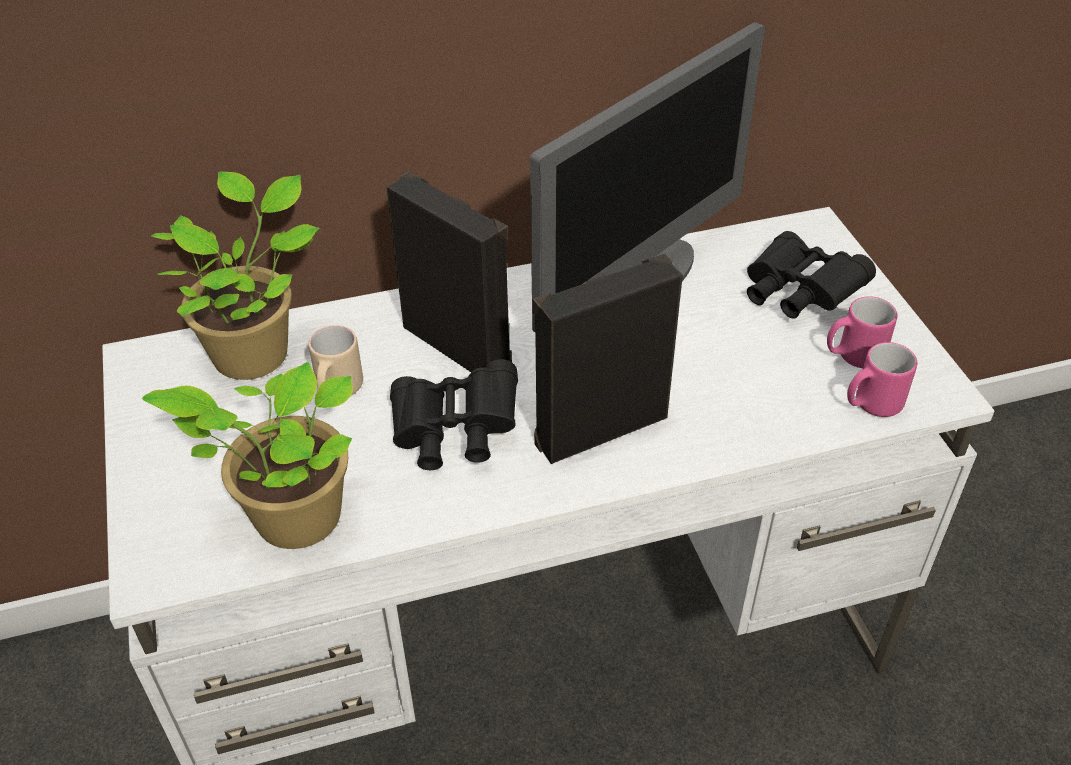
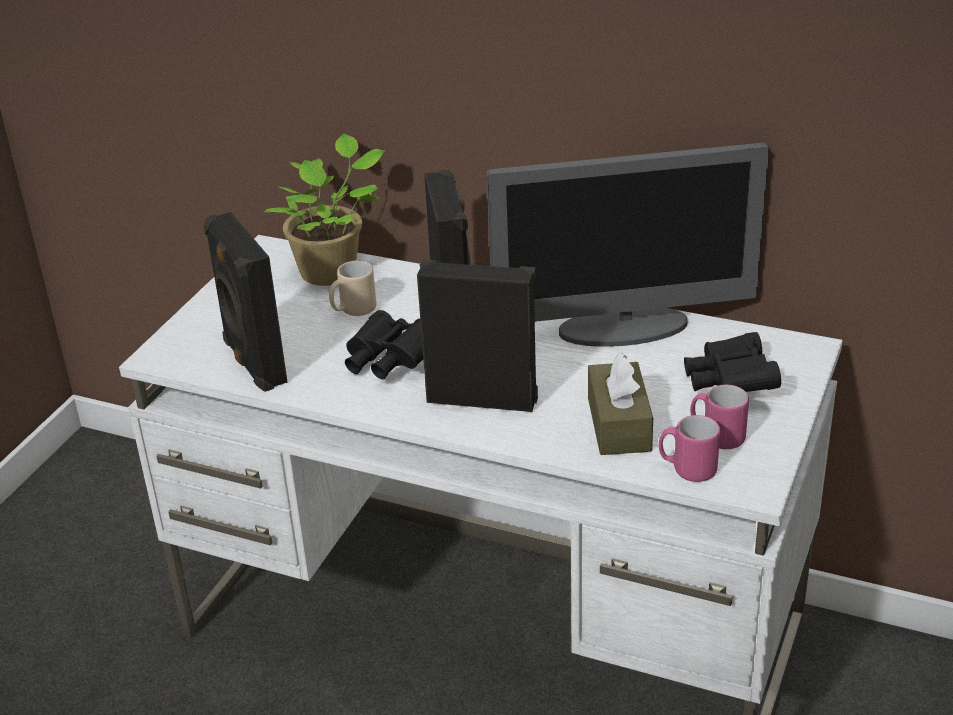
camera: 40 degrees right, 10 degrees down
potted plant [142,362,353,549] -> black speaker [204,212,287,392]
none -> brown tissue box [588,352,653,455]

